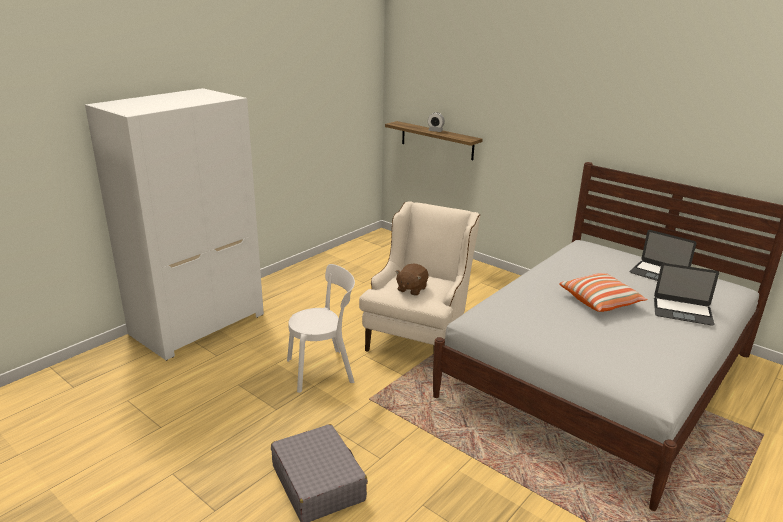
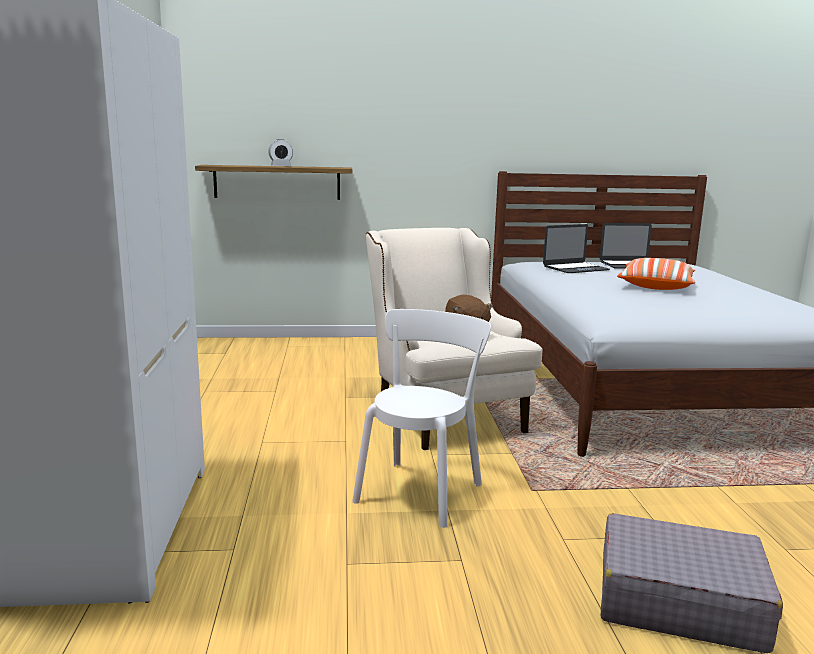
camera: 45 degrees left, 10 degrees down
laptop [654,263,719,326] -> laptop moved to [543,224,610,273]

